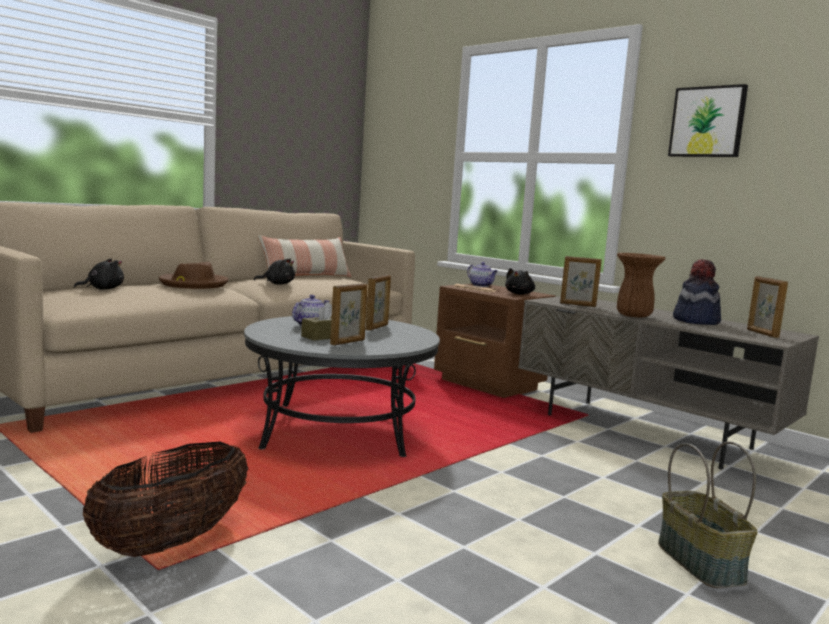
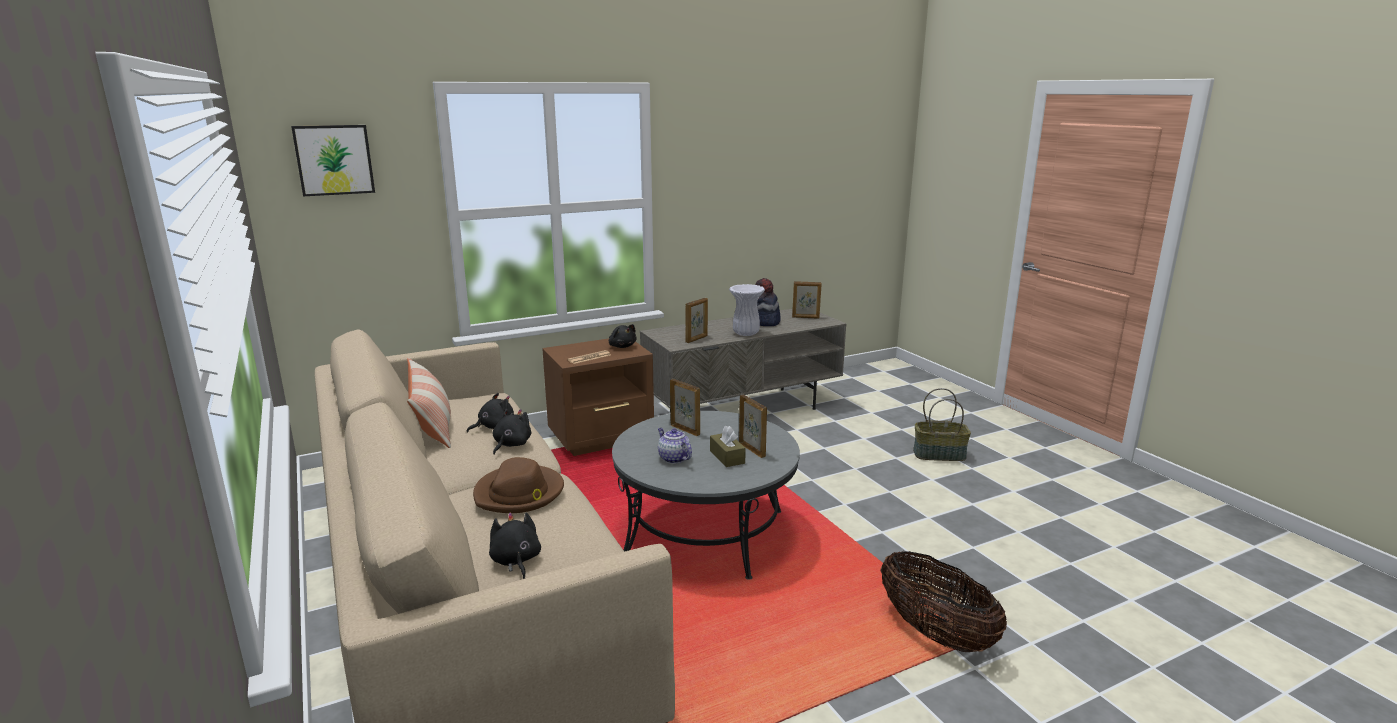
camera: 70 degrees left, 10 degrees up
teapot [467,262,498,287] -> none
brown vase [617,253,665,318] -> white vase [729,284,765,336]
picture [668,84,748,157] -> picture moved to [291,125,375,196]
none -> black plush toy [467,393,514,433]

